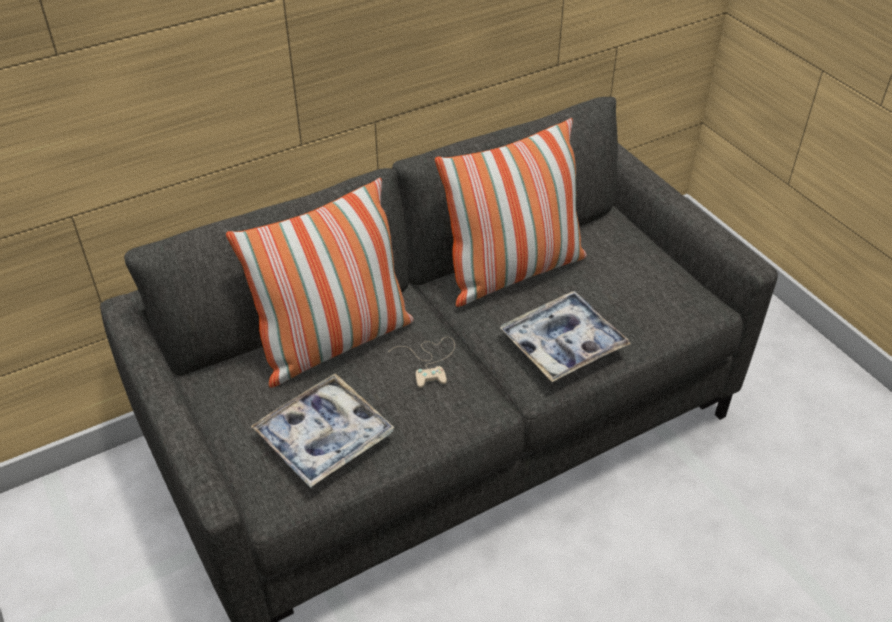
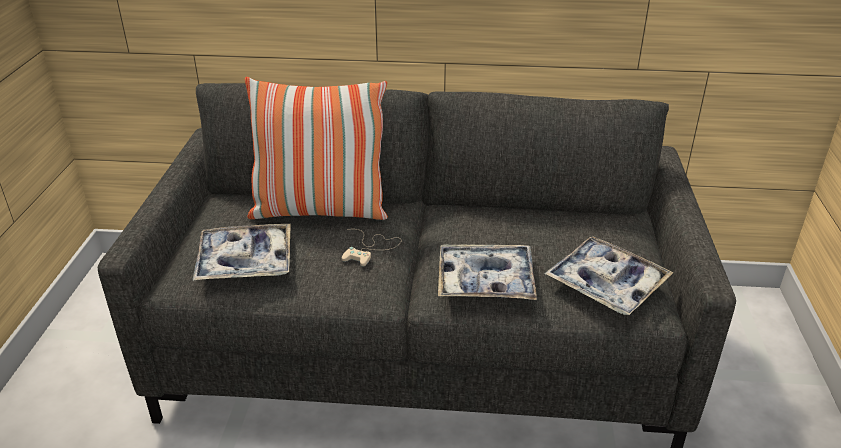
camera: 35 degrees right, 10 degrees down
pillow [435,118,587,307] -> none
none -> tray [544,236,674,315]

